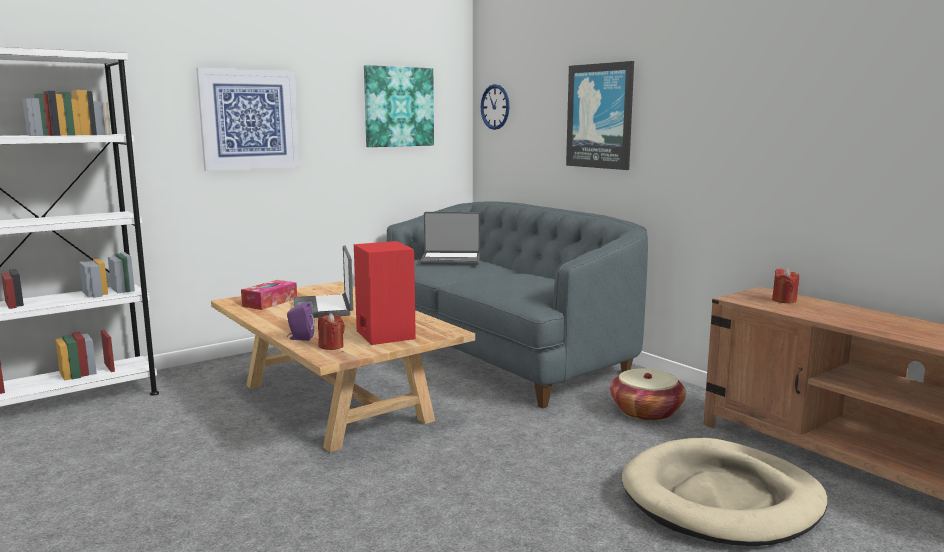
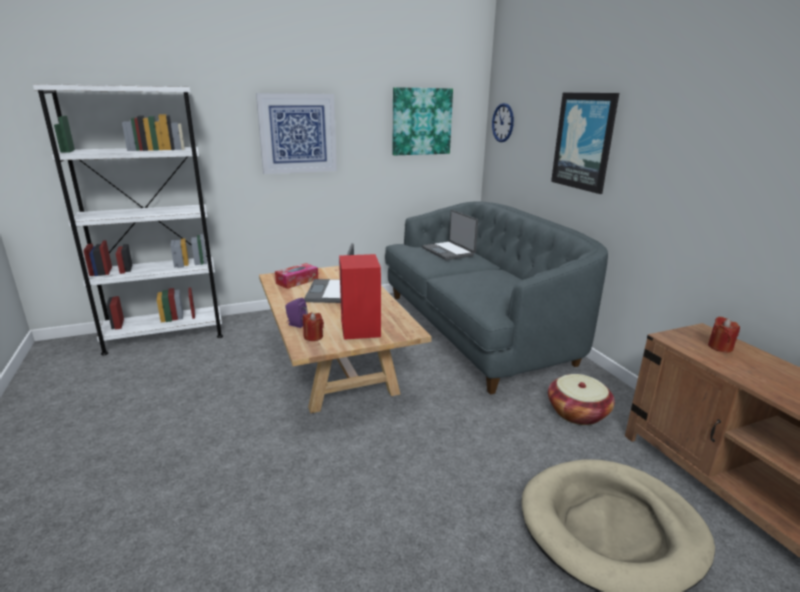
camera: 15 degrees right, 10 degrees up
laptop [420,212,480,265] -> laptop turned 45 degrees clockwise [422,210,478,260]

